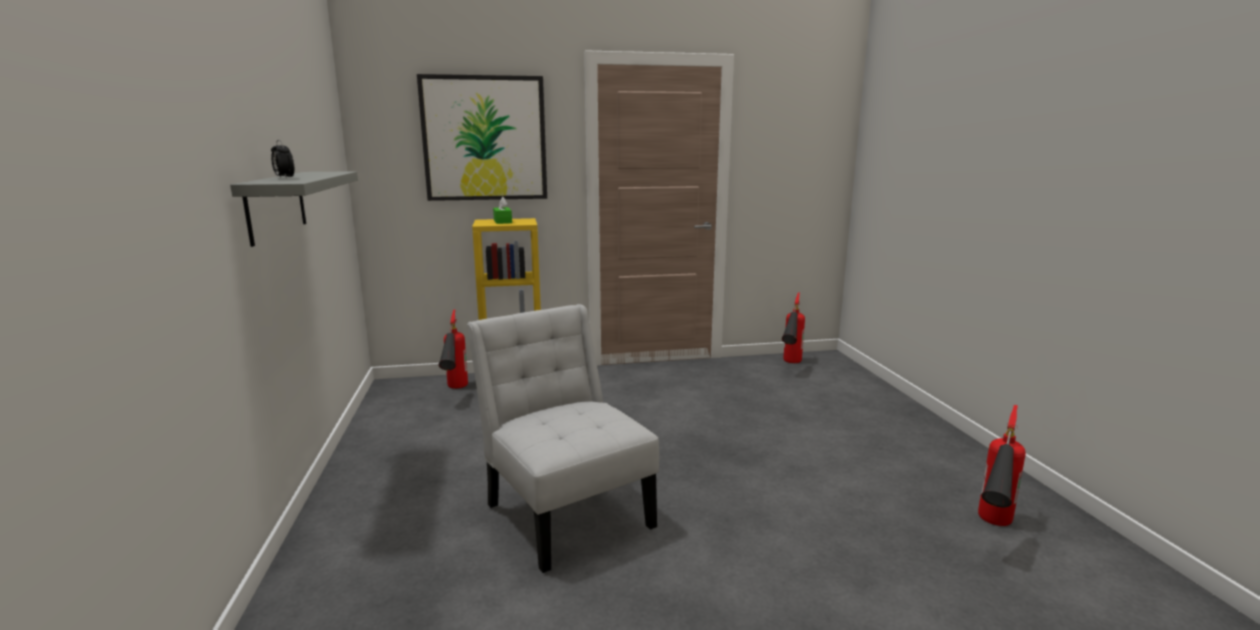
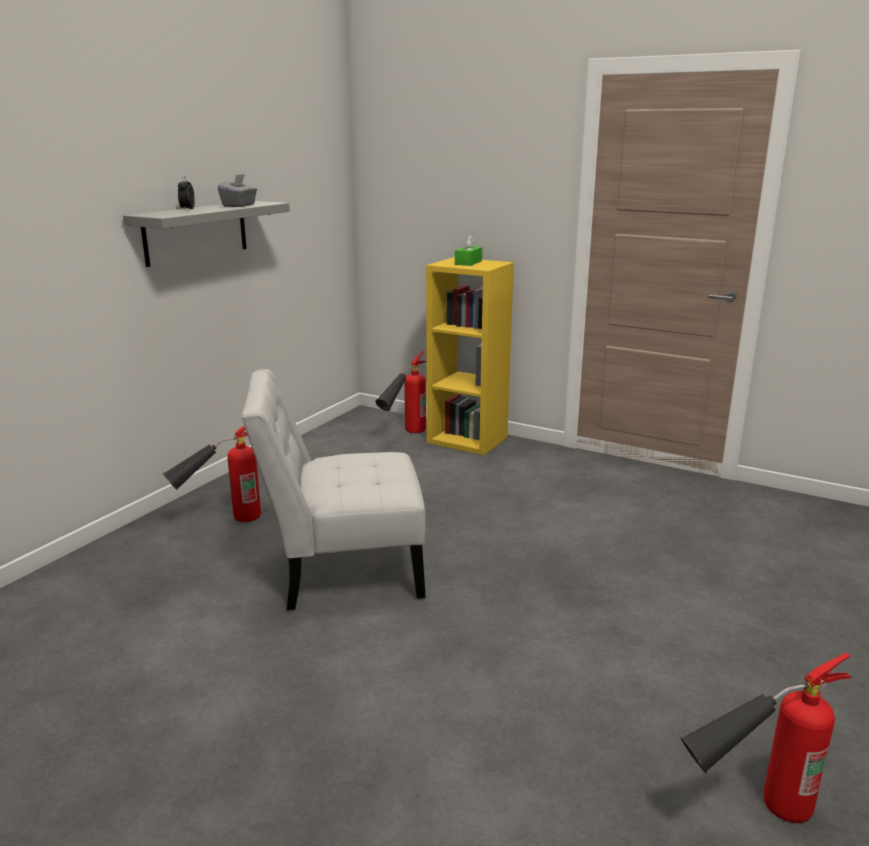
camera: 40 degrees right, 5 degrees up
picture [417,74,547,201] -> none
white chair [467,304,659,573] -> white chair turned 105 degrees counterclockwise [242,369,426,610]
fire extinguisher [782,292,805,363] -> fire extinguisher moved to [163,426,261,522]
none -> grey tissue box [218,174,257,207]

